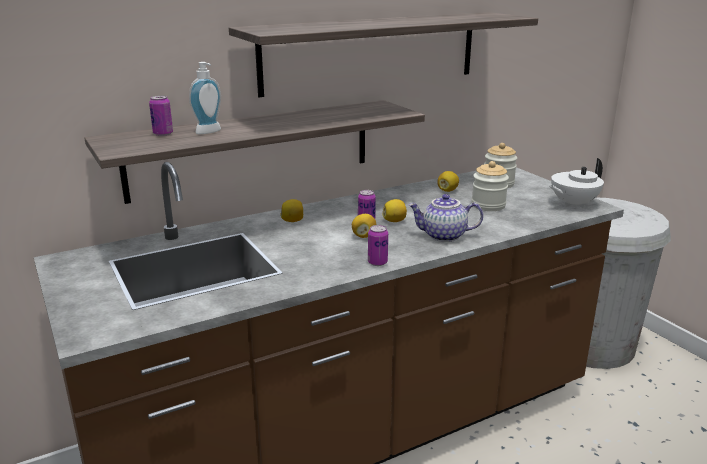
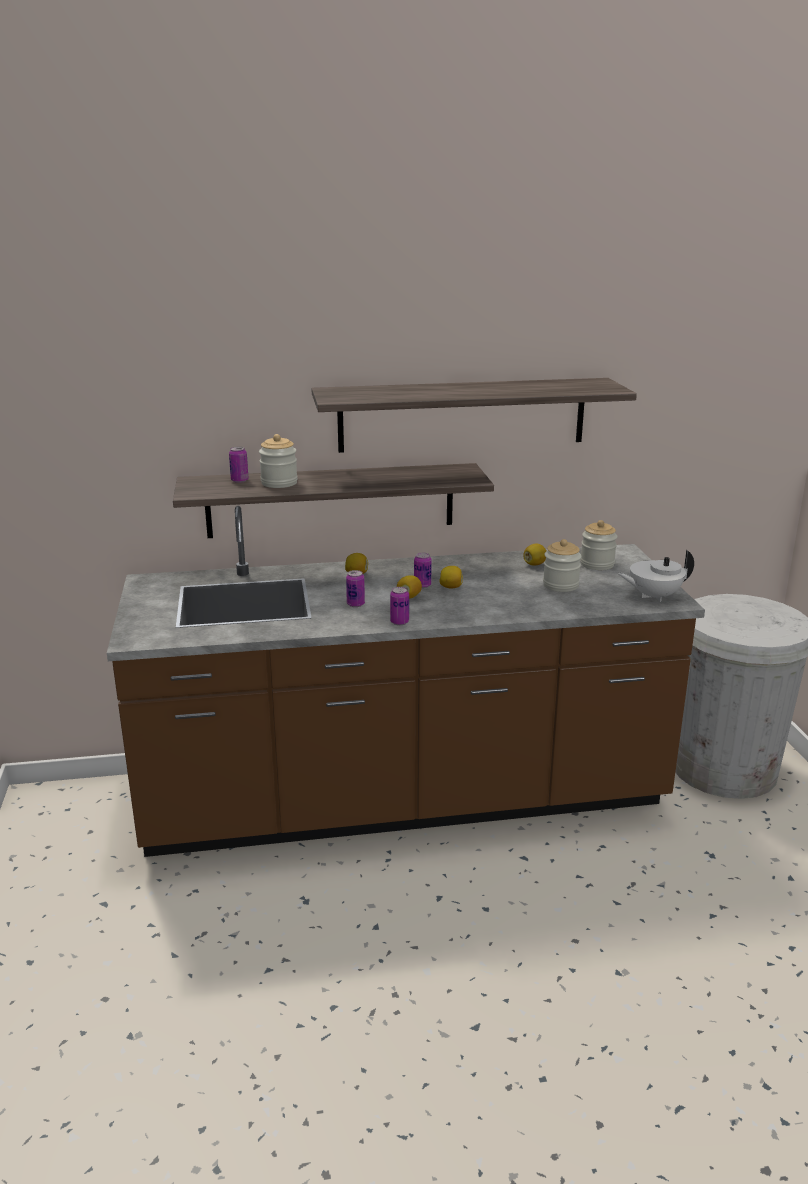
camera: 20 degrees right, 0 degrees up
soap dispenser [189,62,221,134] -> jar [259,434,298,488]
teapot [408,194,483,242] -> none
none -> can [346,570,365,607]

